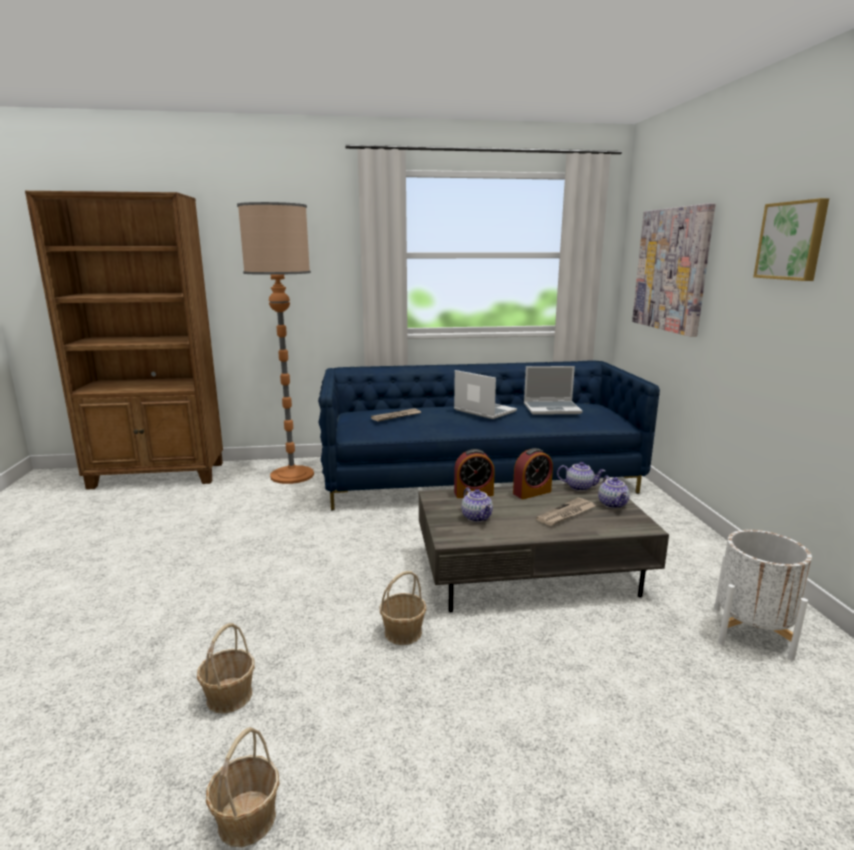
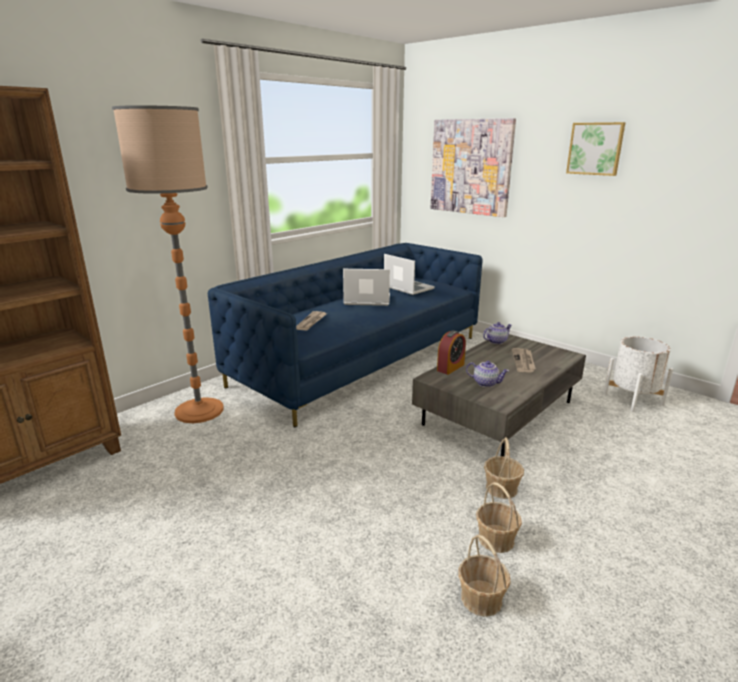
camera: 40 degrees left, 5 degrees up
basket [206,727,279,847] -> basket moved to [476,482,522,553]
alarm clock [513,448,553,499] -> none
laptop [524,366,583,415] -> laptop turned 90 degrees counterclockwise [384,254,435,295]
teapot [598,475,630,509] -> none

